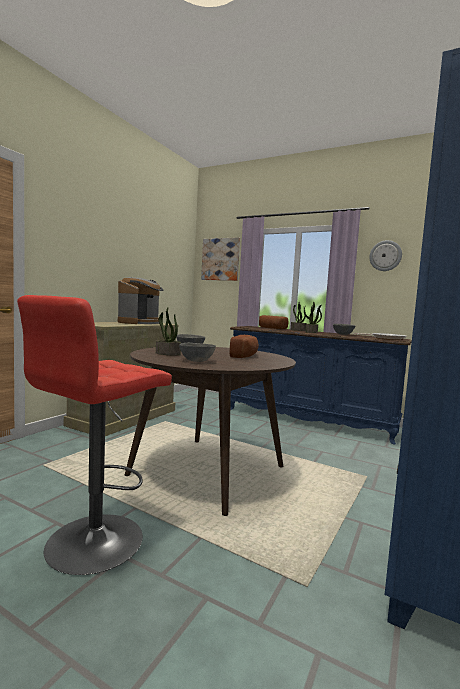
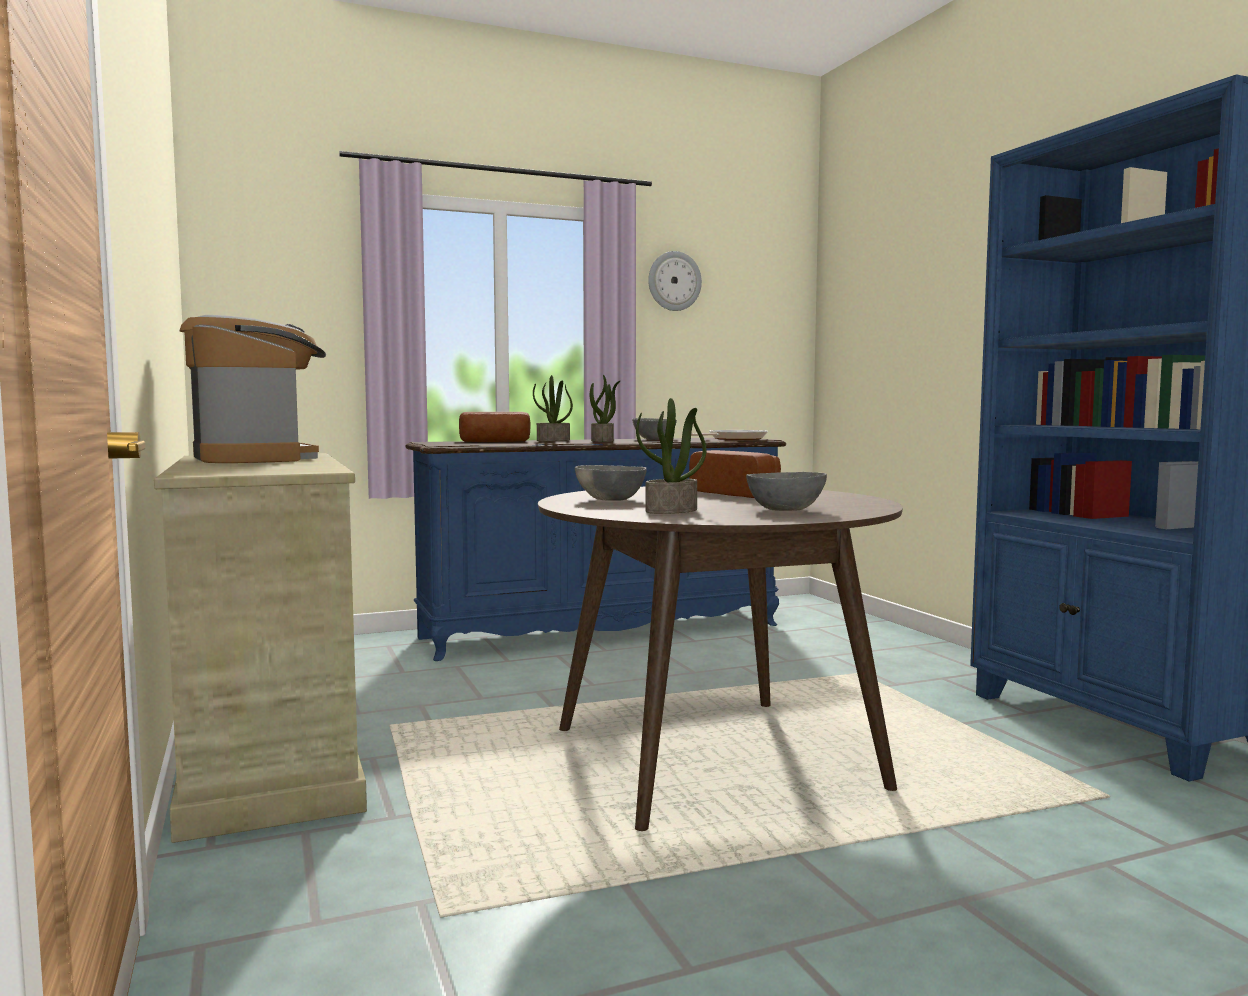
camera: 50 degrees left, 0 degrees up
red stool [17,295,172,575] -> none
picture [201,237,240,281] -> none

